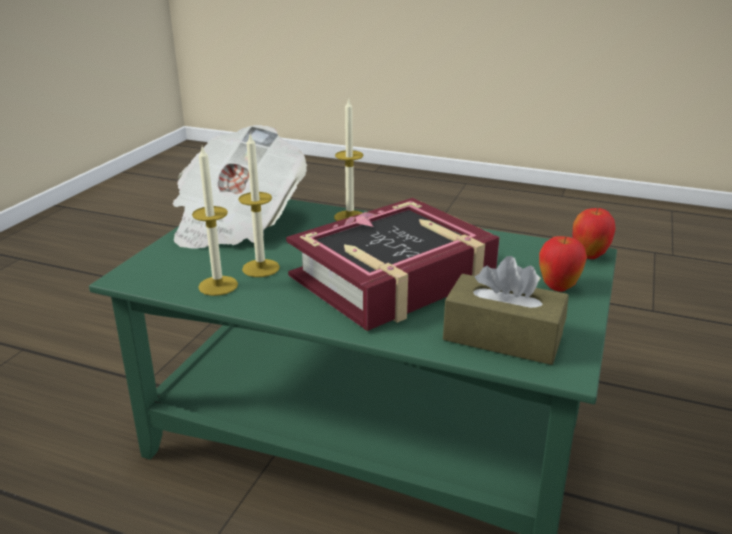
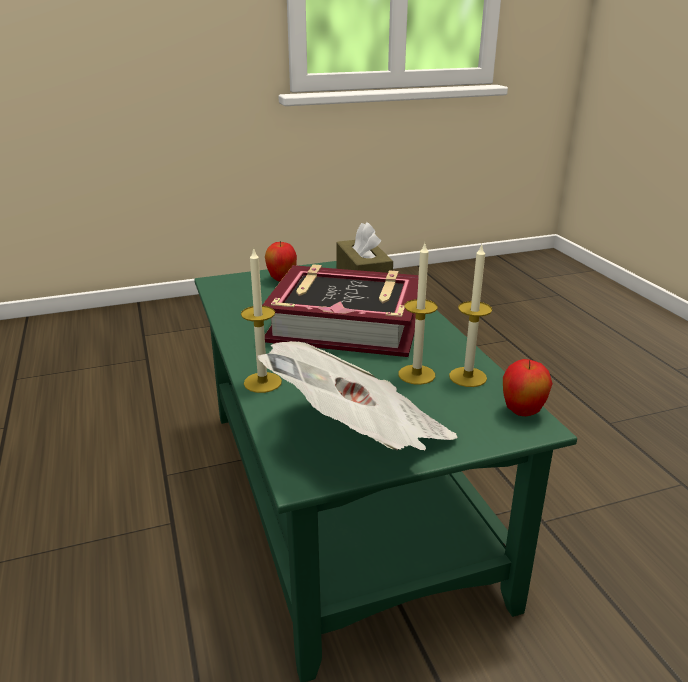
camera: 130 degrees left, 0 degrees up
apple [572,208,616,259] -> apple moved to [503,359,553,416]

